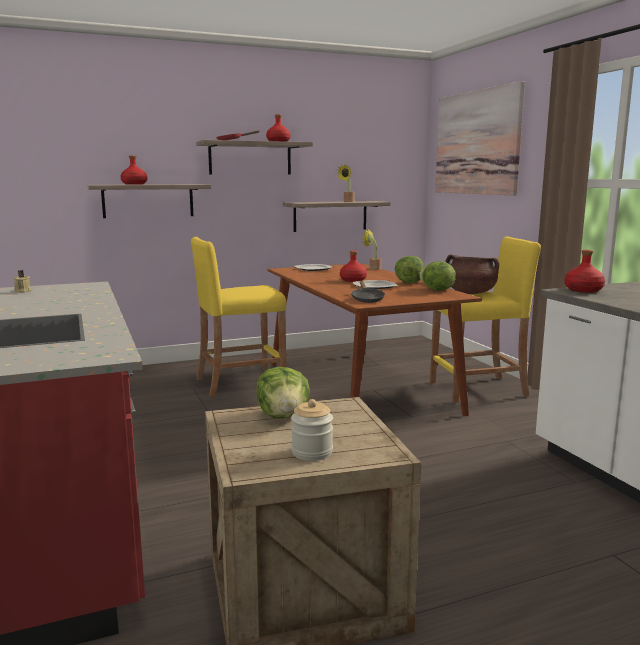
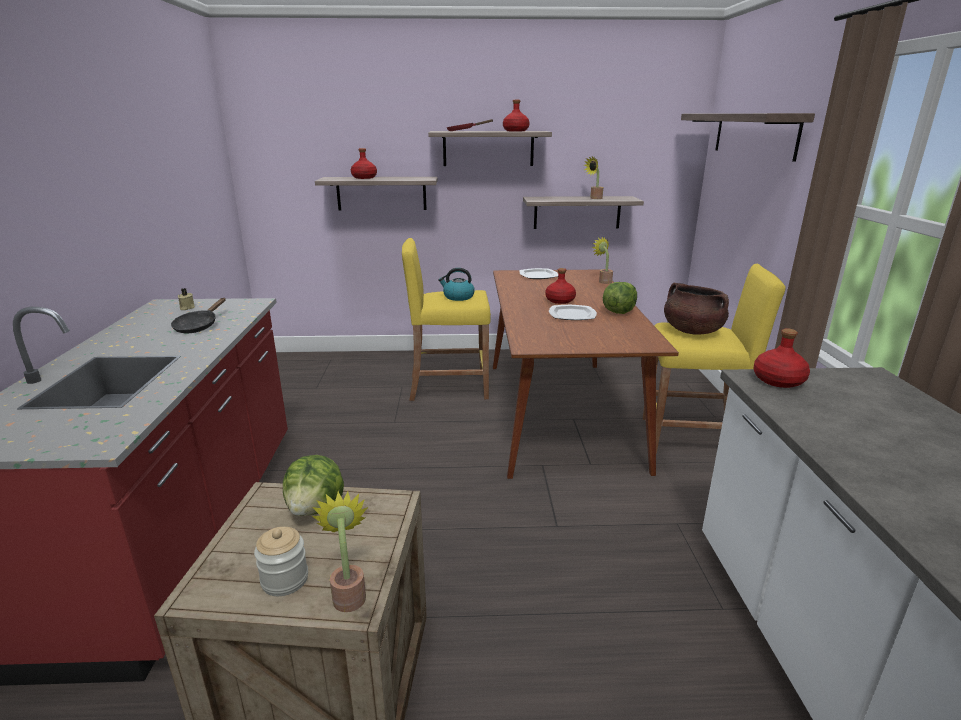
camera: 20 degrees right, 10 degrees up
black frying pan [351,281,385,303] -> black frying pan moved to [171,298,226,334]
lettuce [419,261,456,290] -> none
picture [435,81,525,196] -> shelf [681,113,815,162]
none -> potted plant [312,491,368,612]
none -> kettle [438,268,475,301]

